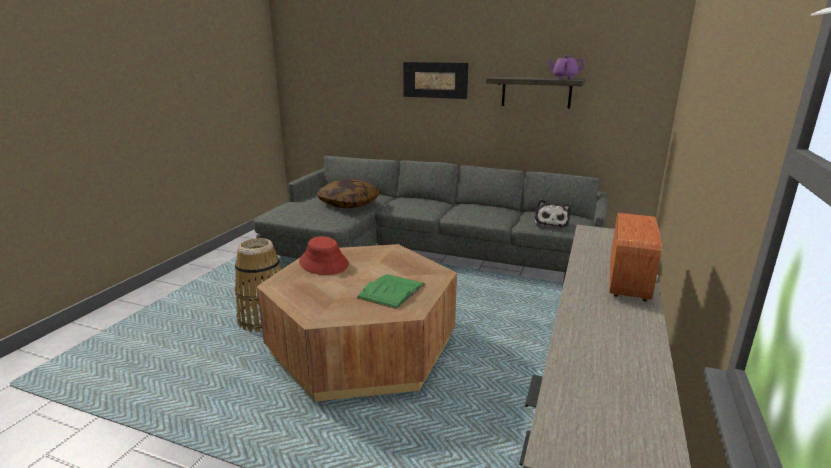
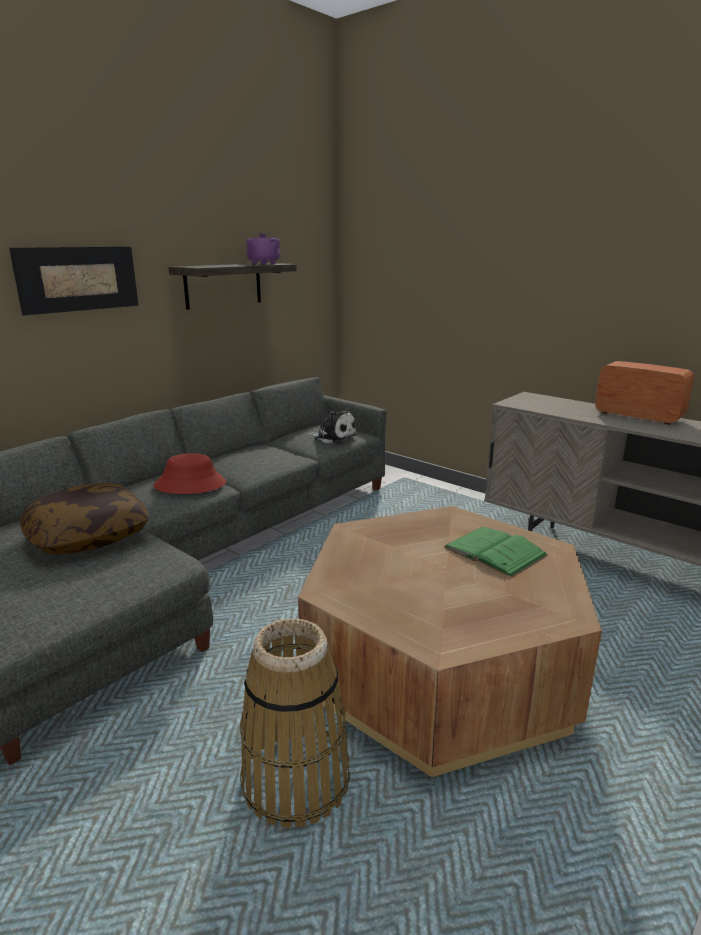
camera: 70 degrees left, 0 degrees up
red hat [299,236,349,275] -> red hat moved to [153,453,226,494]

